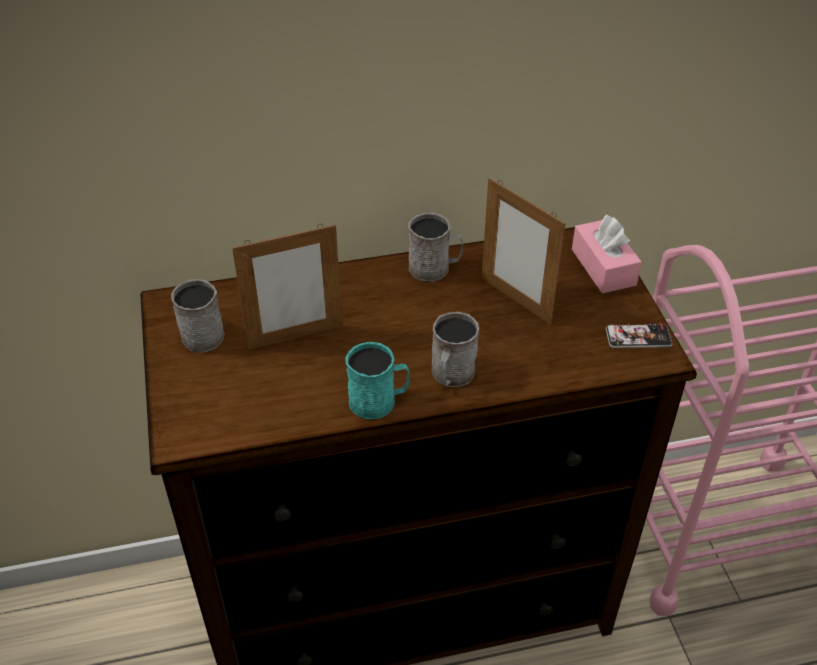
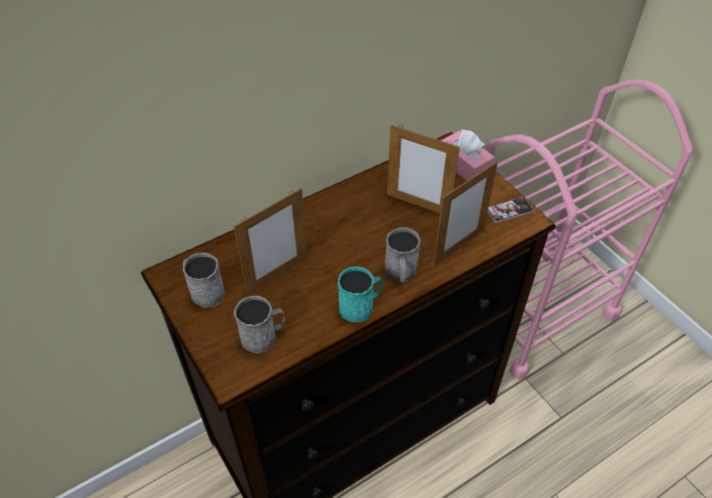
camera: 20 degrees left, 5 degrees up
grey mug [408,213,463,282] -> grey mug moved to [234,296,285,353]
none -> picture frame [434,161,498,266]

